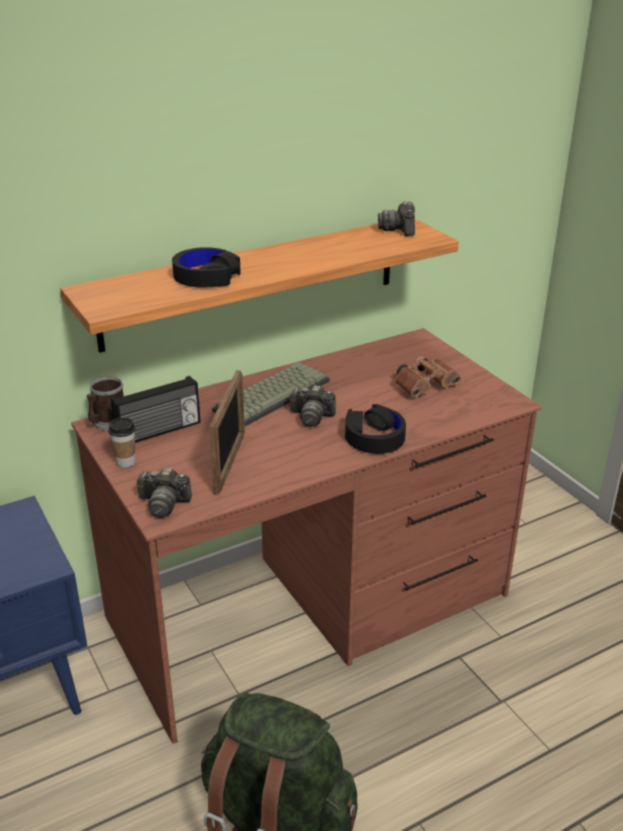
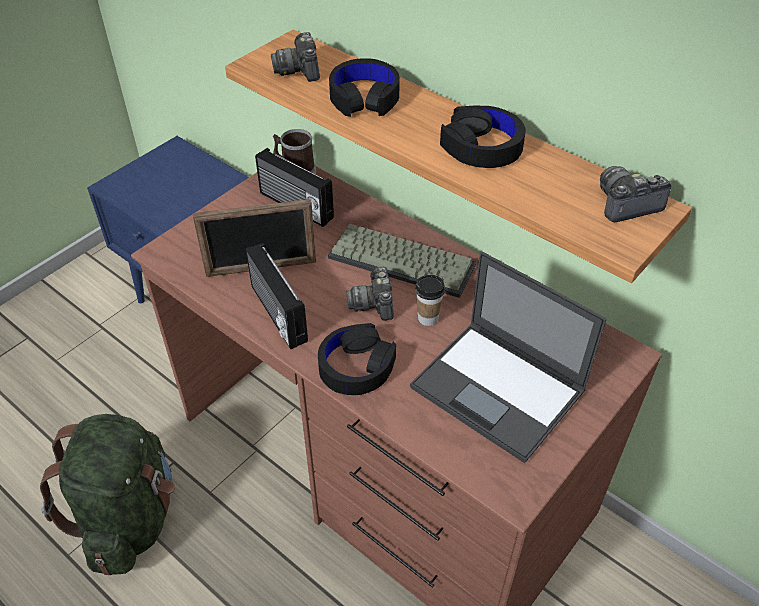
camera: 70 degrees right, 15 degrees up
cup [108,417,135,467] -> cup moved to [415,275,445,326]
camera [136,468,192,518] -> camera moved to [271,32,320,82]
brown binoculars [395,357,461,397] -> laptop [410,251,607,463]
none -> radio [246,243,308,349]
none -> black headphones [440,106,526,168]

